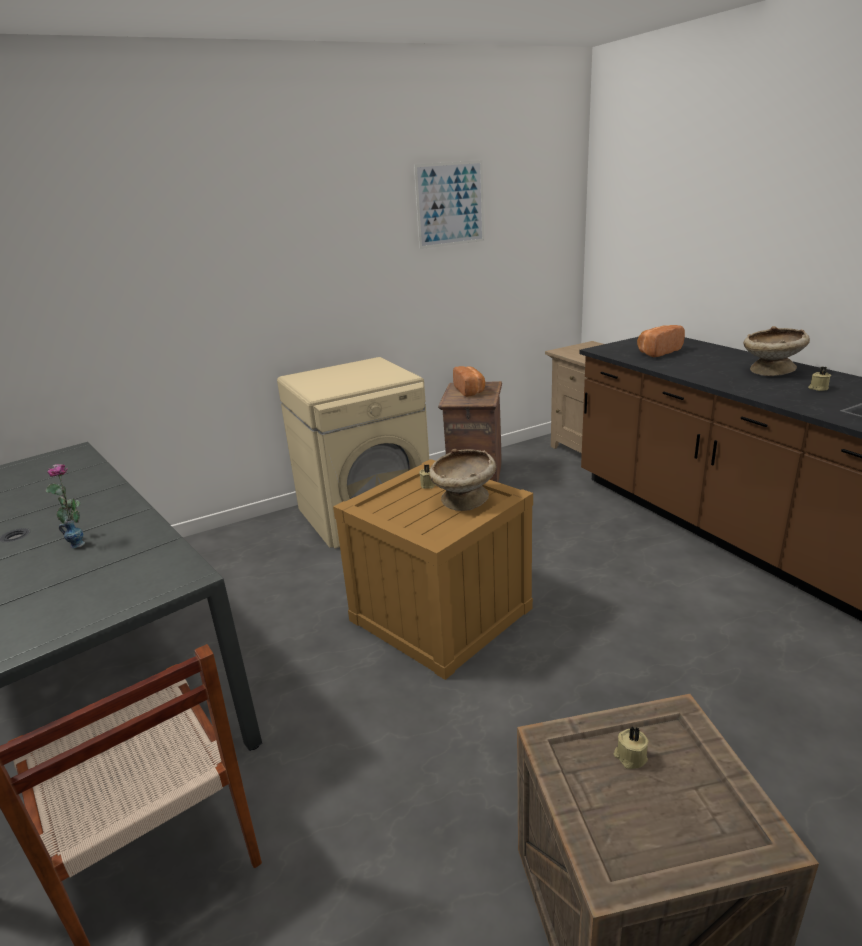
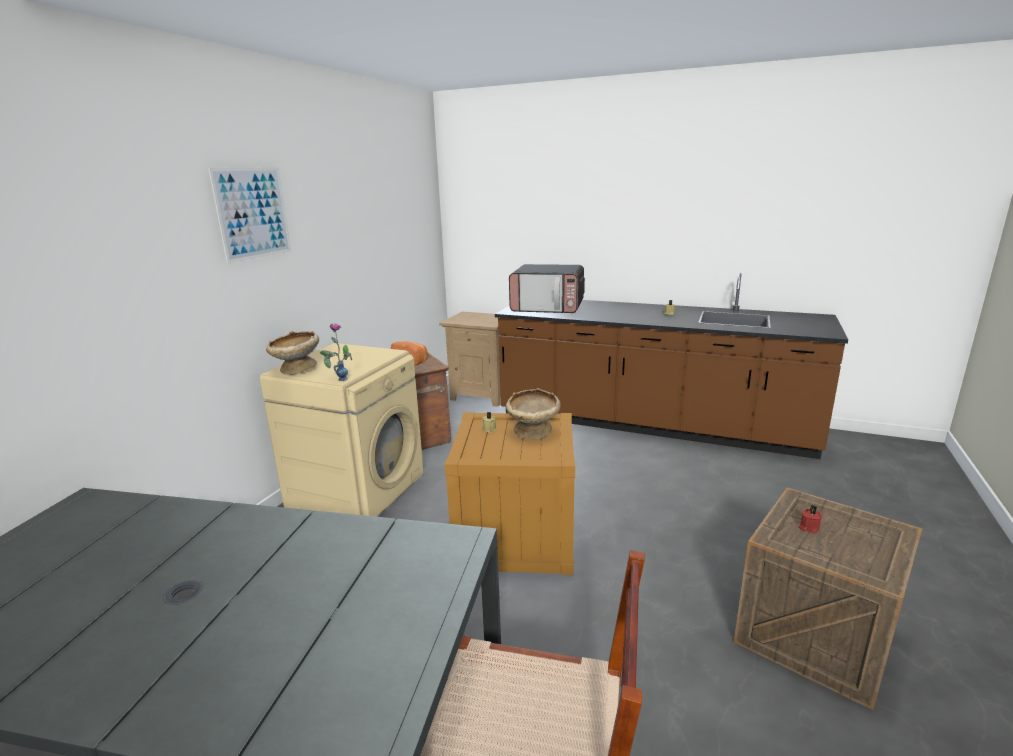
camera: 40 degrees left, 5 degrees down
vase [46,464,85,549] -> vase moved to [320,324,352,381]
picture [414,160,484,249] -> picture moved to [208,167,291,263]
beige candle [614,726,649,769] -> red candle [799,505,822,533]
bread [637,325,685,357] -> microwave [509,264,585,313]
beige bowl [744,326,810,376] -> beige bowl moved to [266,331,319,375]

